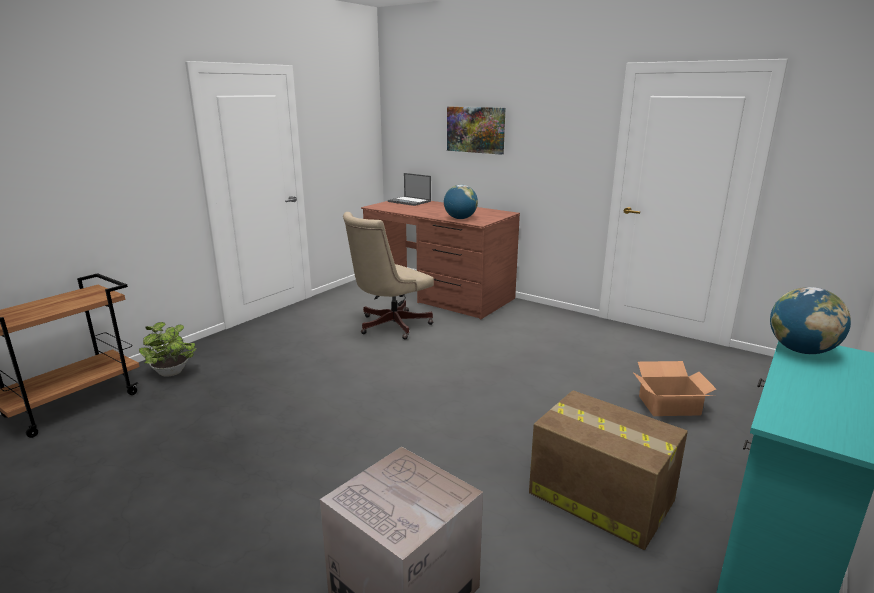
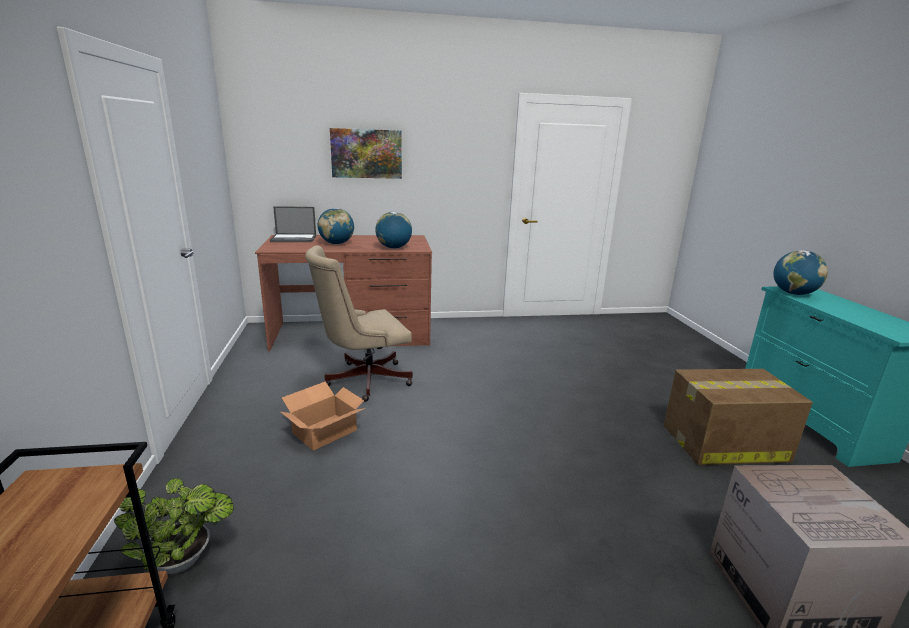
camera: 45 degrees left, 0 degrees up
beige office chair [343,212,434,340] -> beige office chair turned 60 degrees clockwise [305,245,413,402]
cardboard box [634,361,716,416] -> cardboard box moved to [281,382,366,451]
none -> globe [318,208,354,244]

